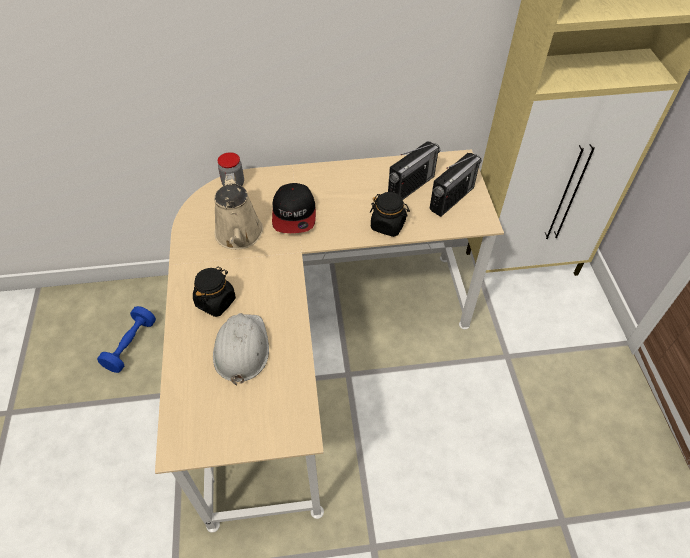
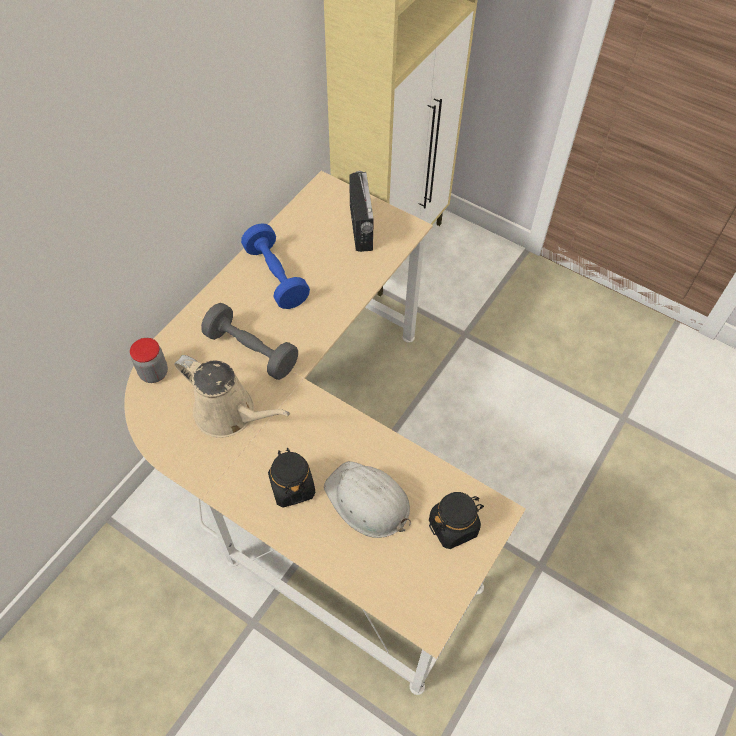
camera: 50 degrees left, 5 degrees up
blue dumbbell [97,306,156,373] -> blue dumbbell moved to [241,223,310,309]
cap [272,183,316,233] -> grey dumbbell [201,303,298,380]
black jar [370,192,410,237] -> black jar moved to [429,492,484,549]
radio [388,142,440,199] -> none

